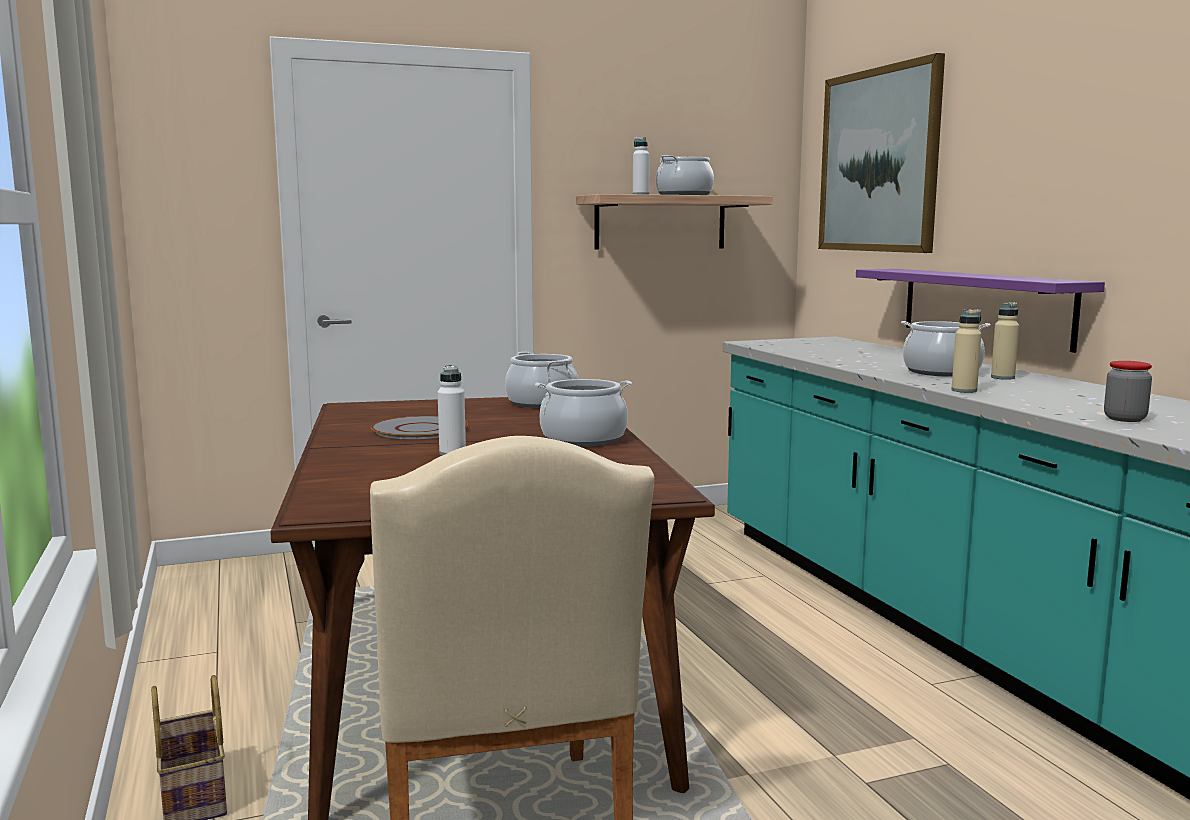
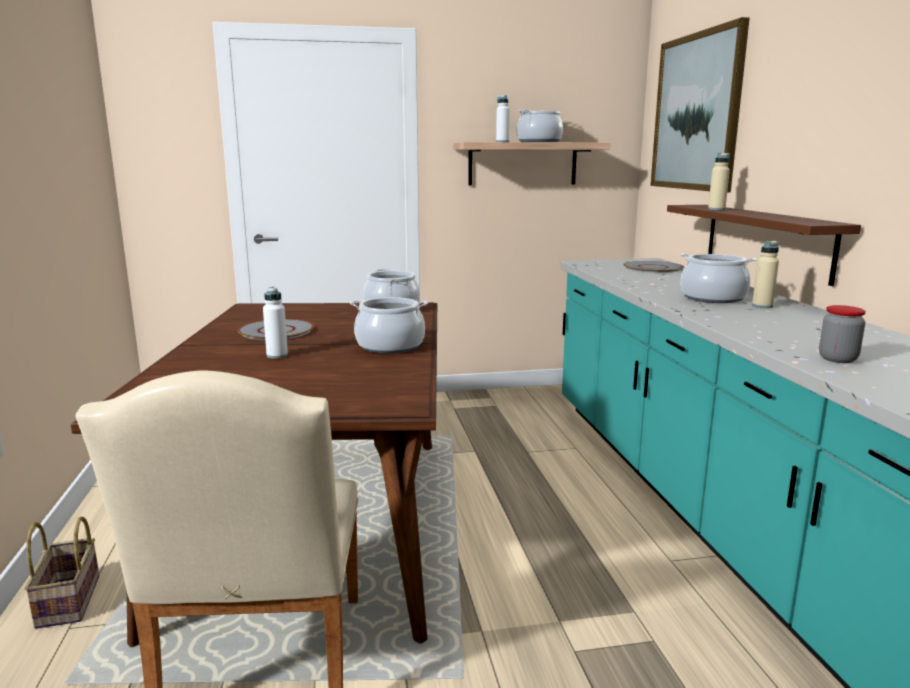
camera: 10 degrees right, 5 degrees up
purple shelf [856,269,1105,353] -> brown shelf [667,205,861,286]
beige bottle [951,309,981,393] -> beige bottle moved to [708,153,730,210]
none -> grey plate [623,261,684,273]

